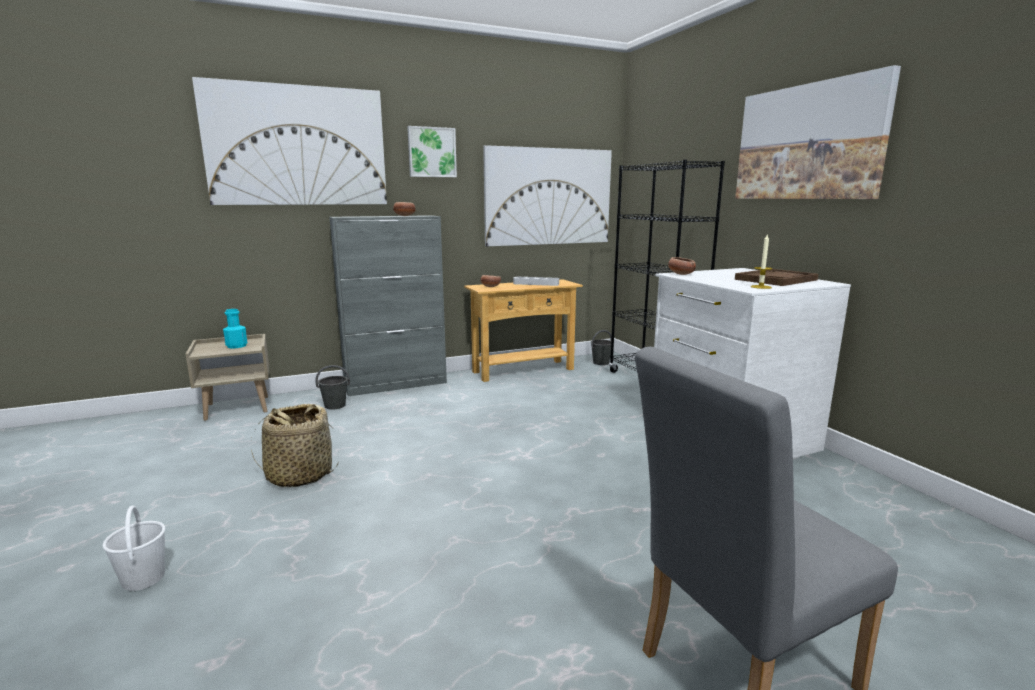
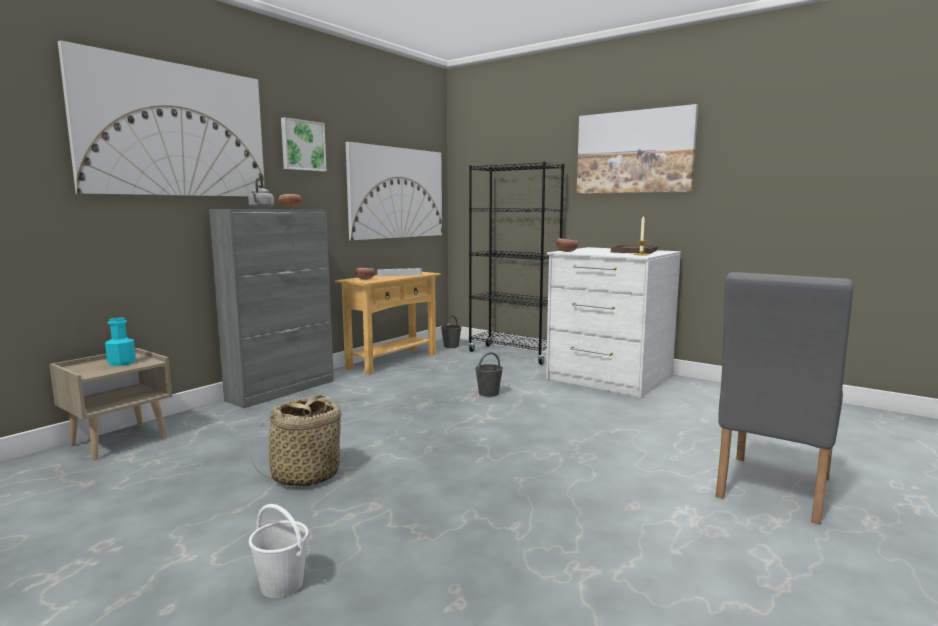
camera: 30 degrees left, 5 degrees down
grey bucket [316,365,350,410] -> grey bucket moved to [475,352,503,397]
none -> grey kettle [248,178,274,209]

